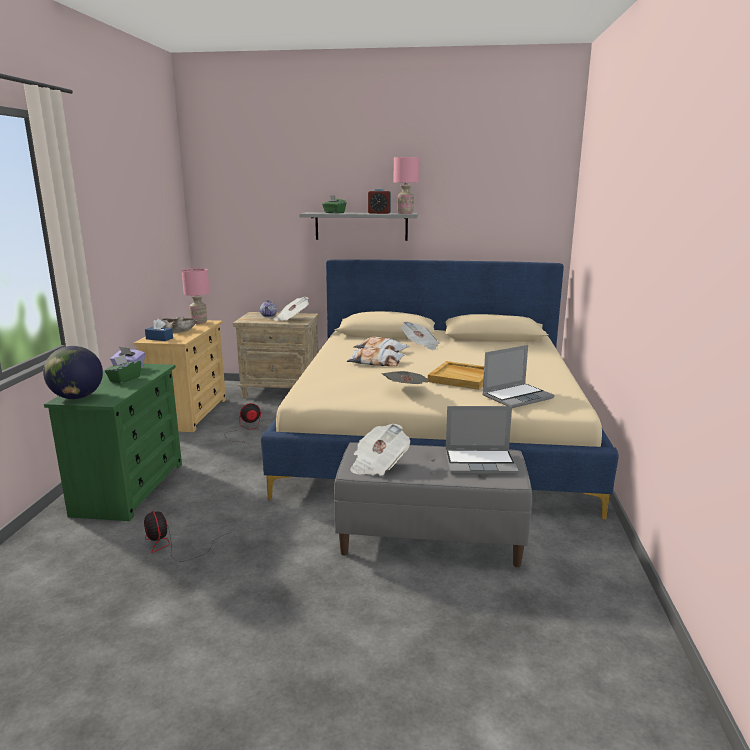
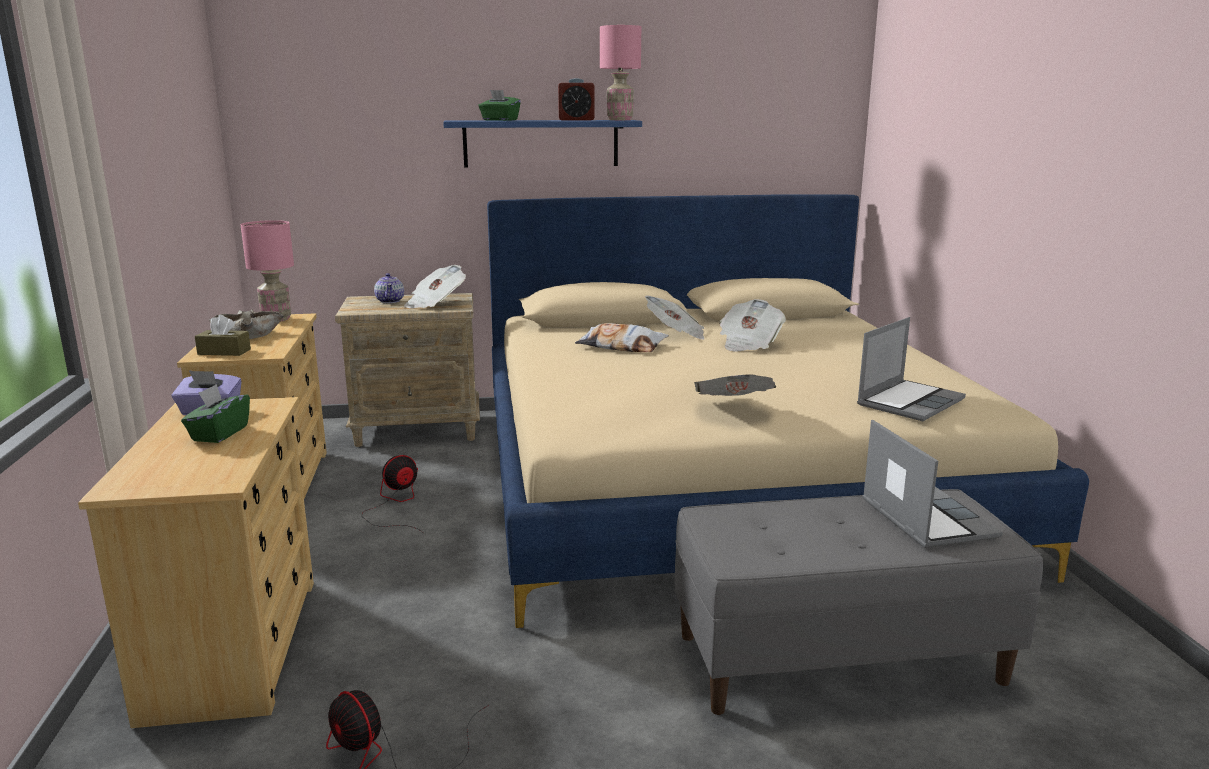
camera: 15 degrees left, 0 degrees up
globe [43,346,103,399] -> none
green dresser [44,364,182,521] -> beige dresser [78,397,314,728]
blue tissue box [145,319,173,341] -> brown tissue box [195,315,251,356]
grey shelf [299,212,418,241] -> blue shelf [443,120,642,167]
pillow [347,348,405,366] -> none
newspaper [350,424,410,476] -> newspaper moved to [720,299,786,352]
beige tray [428,361,484,390] -> none
laptop [445,406,519,475] -> laptop turned 90 degrees counterclockwise [863,420,1003,548]

